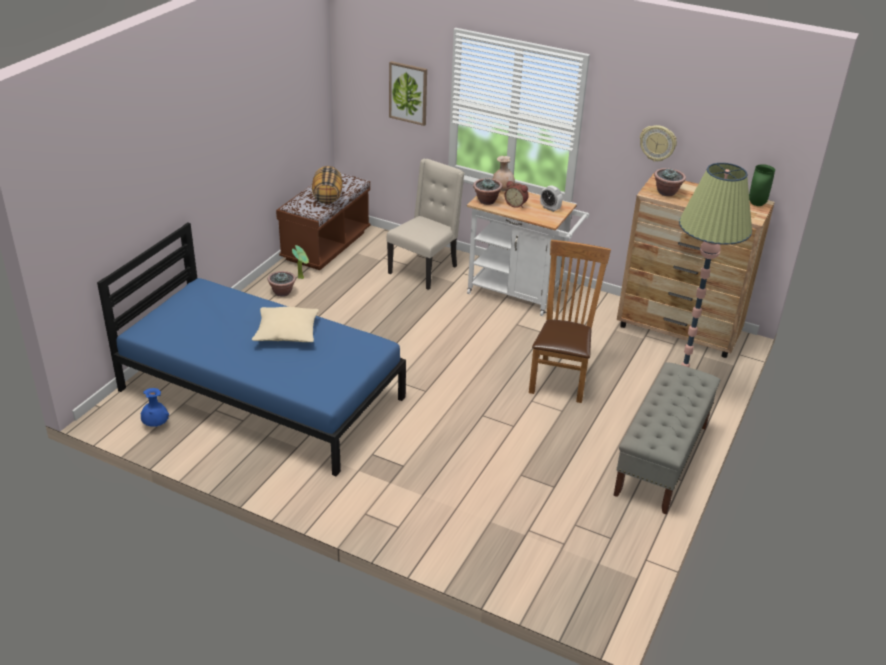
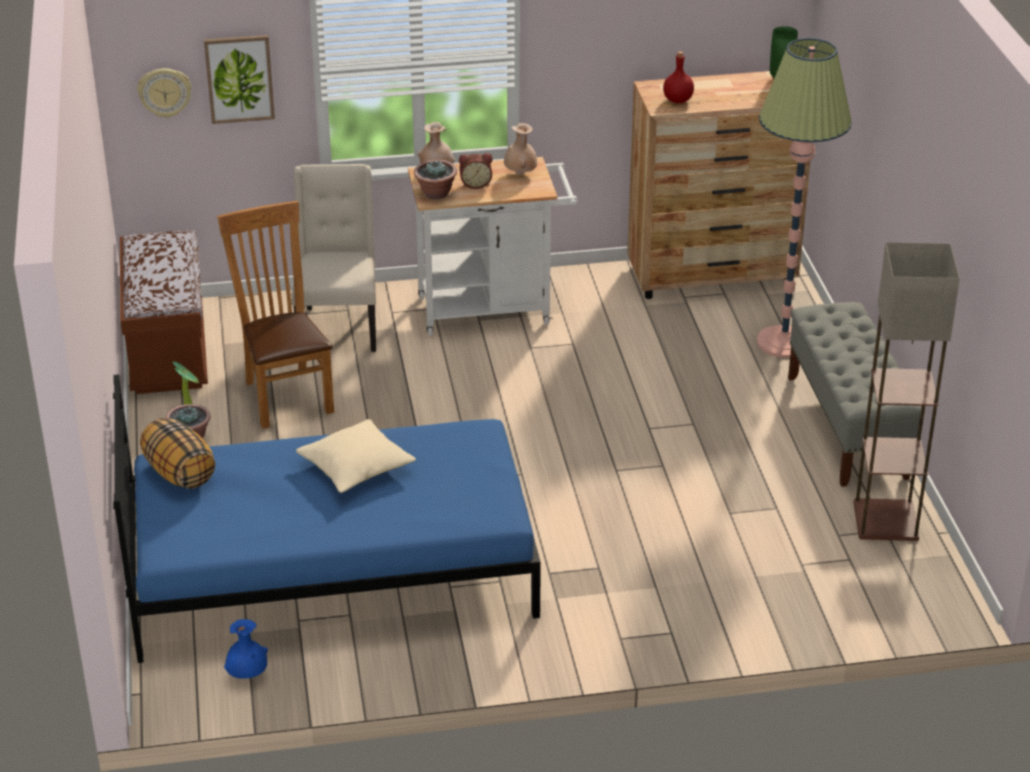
camera: 35 degrees left, 0 degrees up
pillow [312,166,343,204] -> pillow moved to [140,418,215,489]
brown chair [529,240,611,403] -> brown chair moved to [217,201,334,429]
alarm clock [540,185,562,212] -> beige vase [504,123,537,175]
wall clock [640,125,677,162] -> wall clock moved to [137,68,192,118]
potted plant [654,168,686,196] -> red bottle [663,51,694,104]
none -> floor lamp [854,242,960,541]

